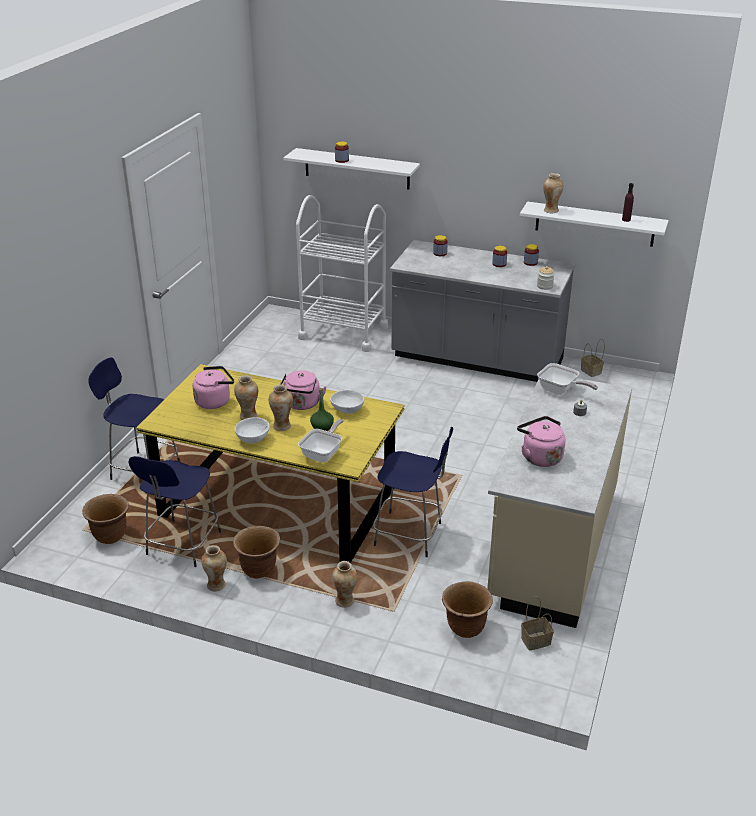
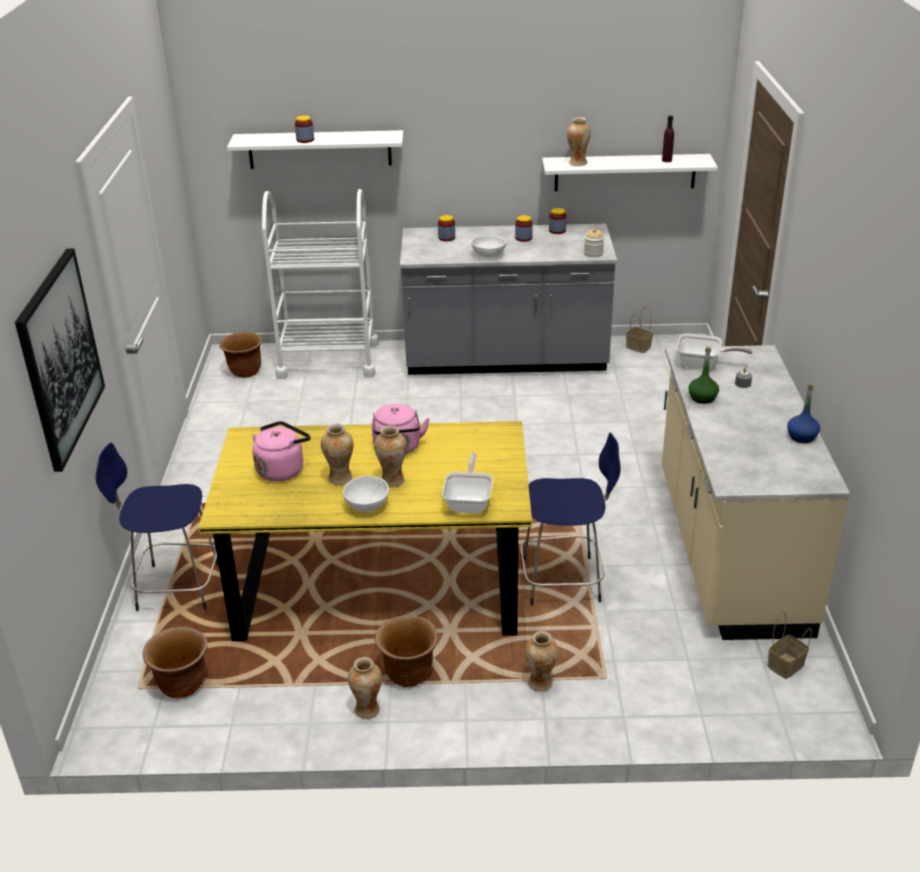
camera: 20 degrees left, 0 degrees up
blue stool [129,456,221,567] -> none
green bottle [310,388,334,431] -> green bottle moved to [689,347,719,404]
white bowl [330,390,364,414] -> white bowl moved to [471,235,506,257]
brown planter [442,581,493,638] -> brown planter moved to [219,332,263,378]
pink kettle [517,416,566,467] -> none
none -> picture [15,248,105,472]
none -> blue bottle [787,384,820,443]

